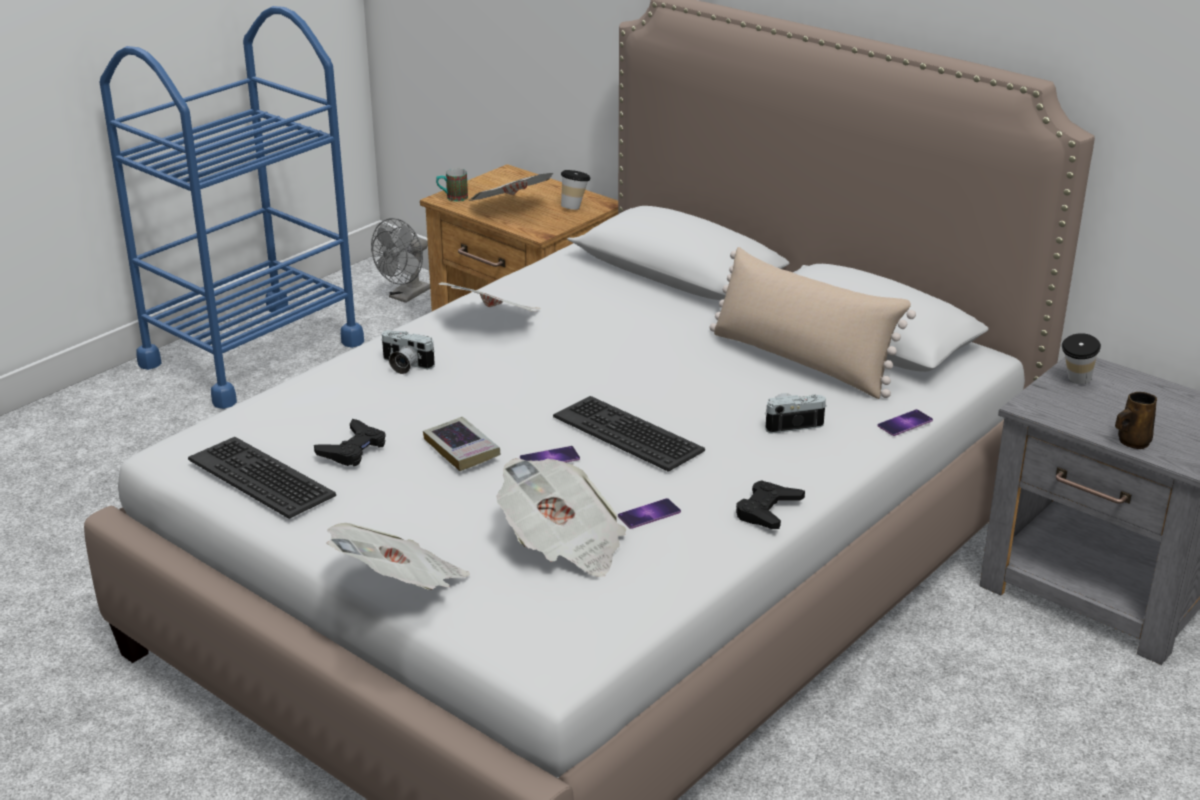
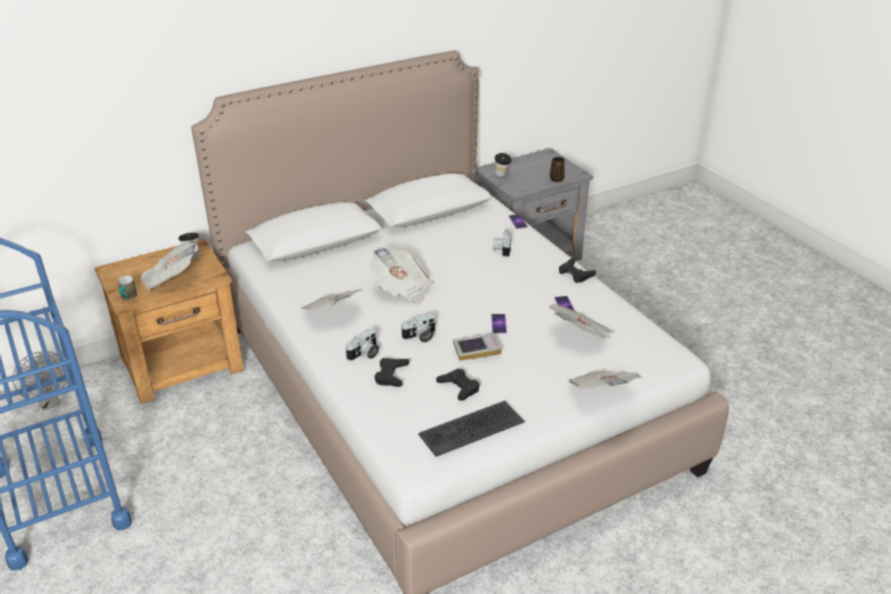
camera: 70 degrees left, 5 degrees up
keyboard [553,396,705,472] -> none
beige pillow [709,247,916,399] -> none
none -> newspaper [369,247,433,304]
none -> black game controller [374,358,409,387]
none -> camera [401,313,436,342]

